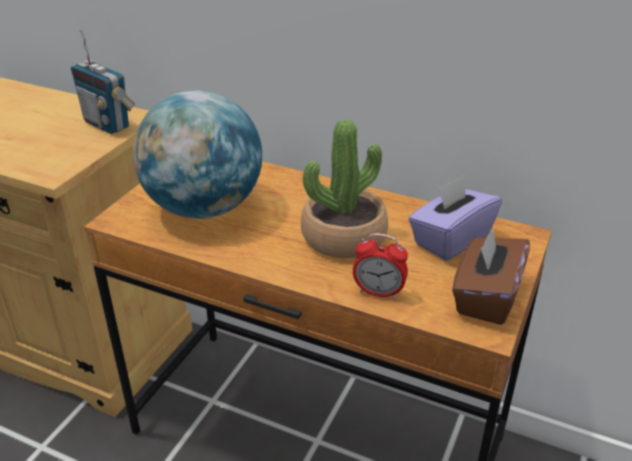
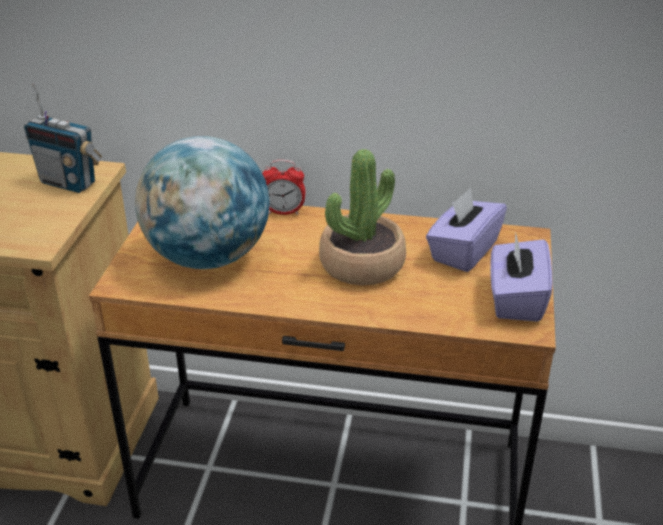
camera: 15 degrees left, 0 degrees up
alarm clock [353,233,408,299] -> alarm clock moved to [262,160,306,215]
brown tissue box [452,226,530,325] -> purple tissue box [490,233,553,322]

